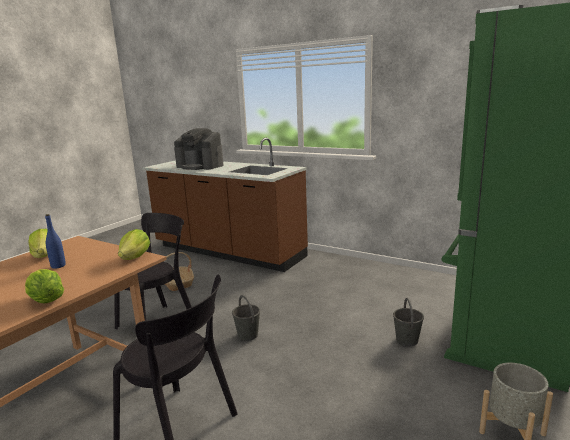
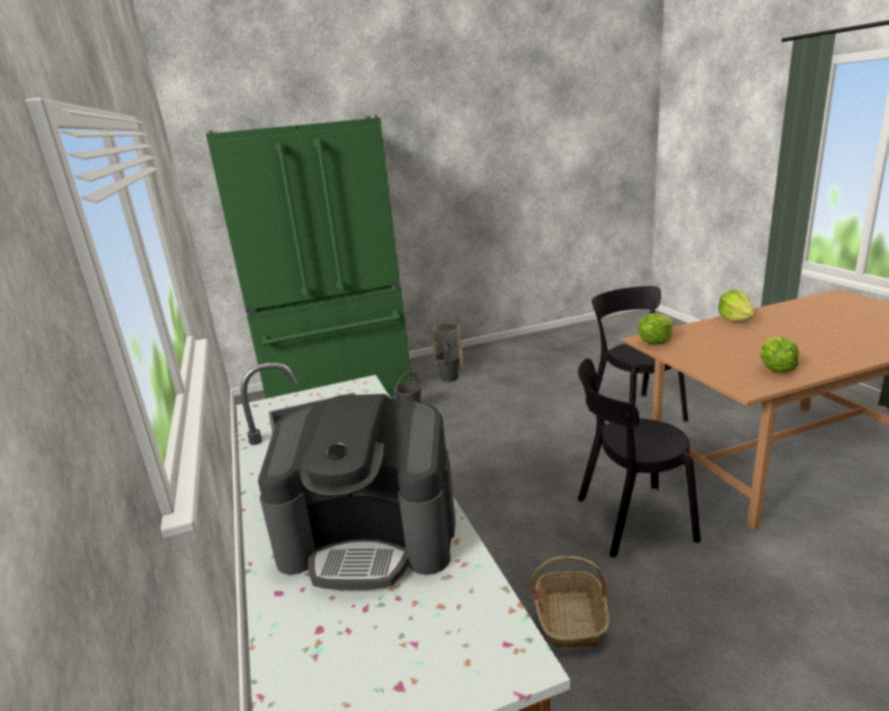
camera: 140 degrees left, 5 degrees up
blue bottle [45,214,66,269] -> none
coffee machine [174,128,223,170] -> coffee machine turned 120 degrees clockwise [258,394,456,590]
grey bucket [232,295,260,341] -> grey bucket moved to [435,342,460,382]

